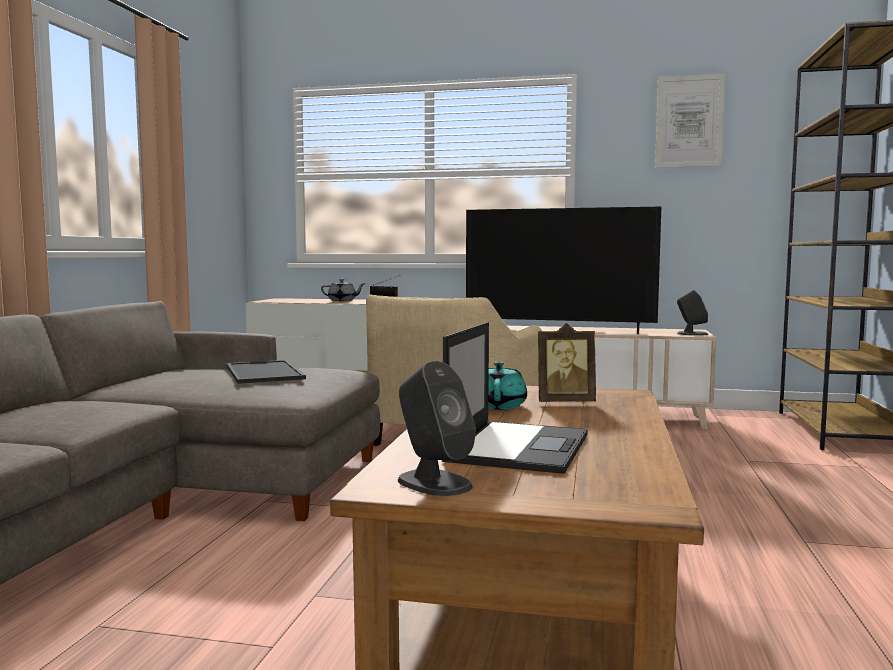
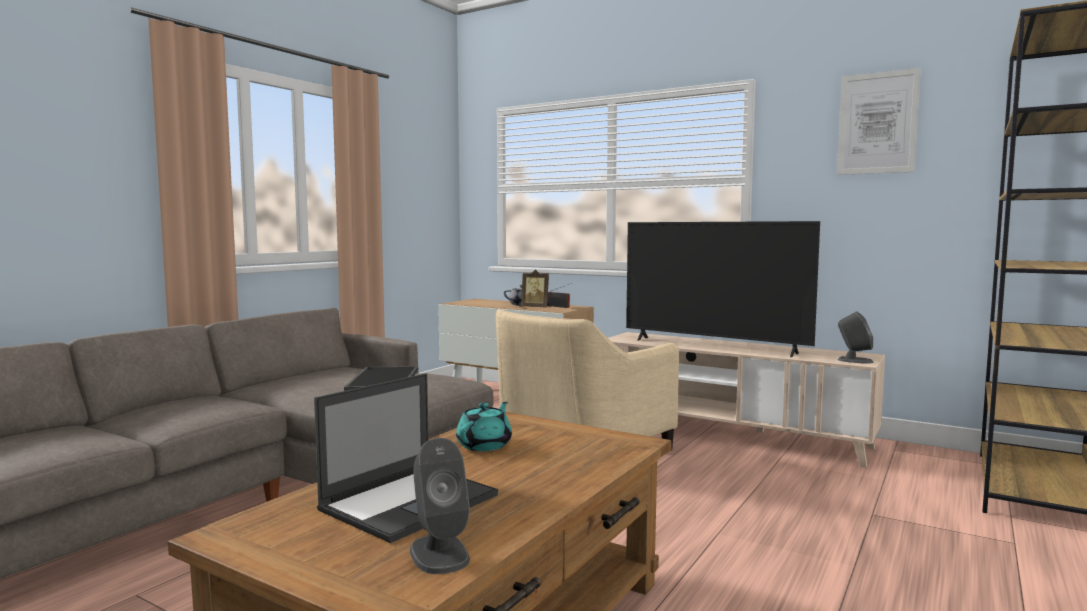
camera: 20 degrees right, 0 degrees up
grey speaker [398,361,476,496] -> grey speaker moved to [410,438,470,574]
picture frame [538,323,596,402] -> picture frame moved to [521,269,549,307]

